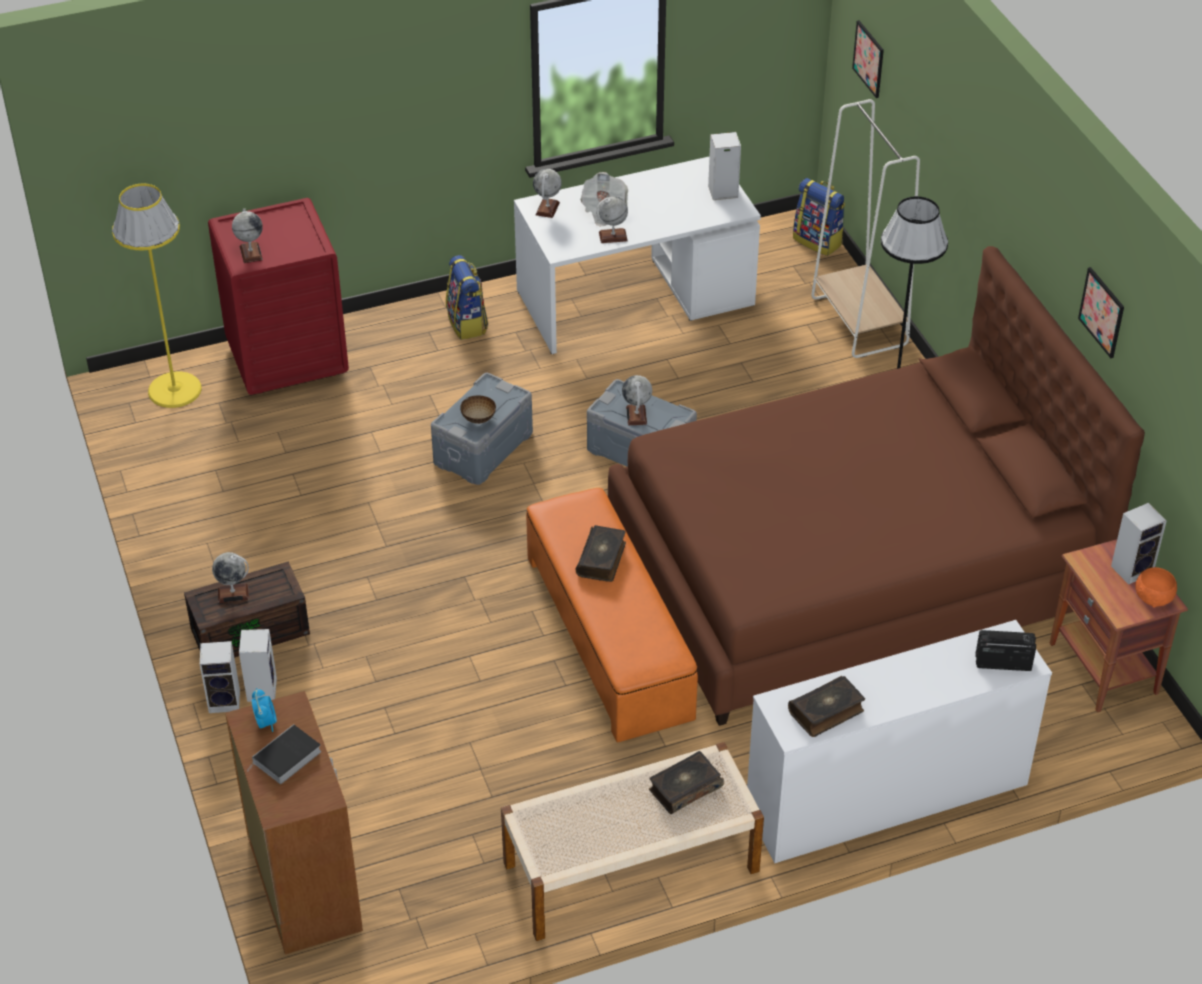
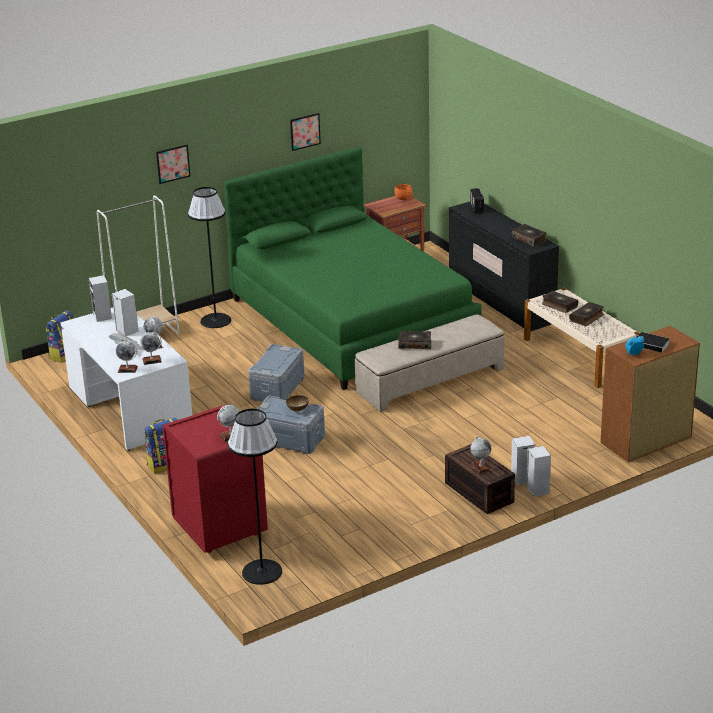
camera: 100 degrees left, 15 degrees down
yellow floor lamp [112,183,202,408] -> black floor lamp [228,409,282,585]
orange bench [526,488,698,742] -> beige bench [355,314,505,412]
brown bed [608,246,1145,726] -> green bed [224,147,482,390]
globe [622,375,652,425] -> globe moved to [140,332,162,365]
white dresser [747,620,1052,863] -> black dresser [449,202,559,332]
picture [852,20,884,98] -> picture moved to [156,145,190,184]
speaker [1111,503,1167,584] -> speaker moved to [112,289,138,336]
none -> book [569,302,604,326]

